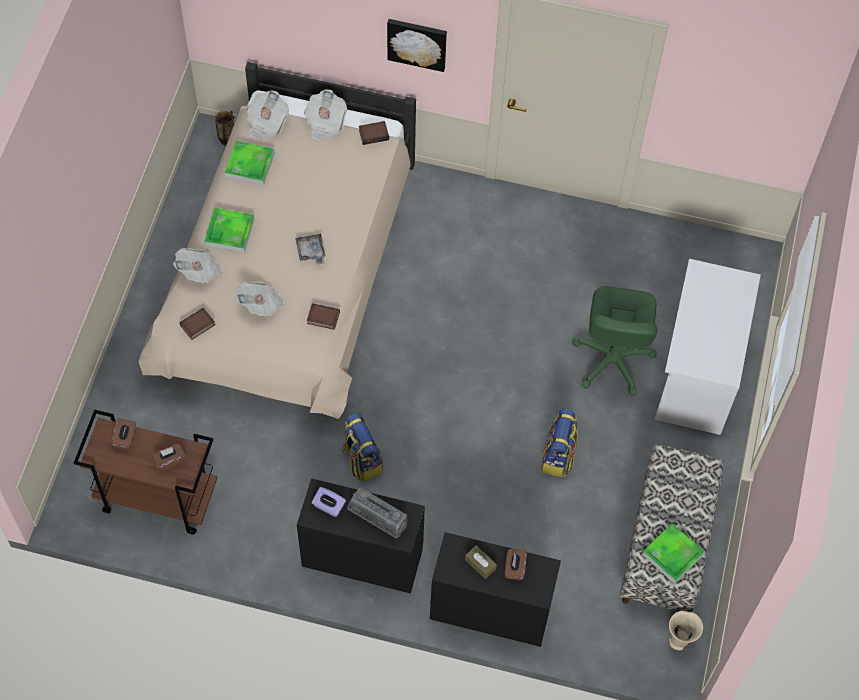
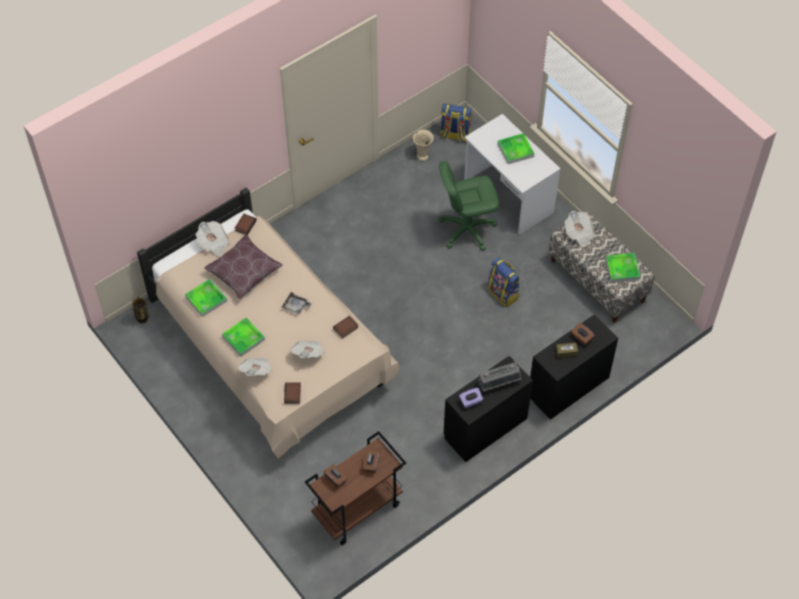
camera: 50 degrees left, 5 degrees down
newspaper [247,90,289,139] -> newspaper moved to [565,211,595,247]
backpack [342,412,383,482] -> backpack moved to [440,103,472,143]
picture [387,19,447,72] -> none
green office chair [572,286,658,396] -> green office chair turned 120 degrees clockwise [438,161,499,251]
beige vase [669,611,703,650] -> beige vase moved to [413,130,434,160]
none -> brown pillow [204,235,283,300]
none -> tray [498,133,535,164]

